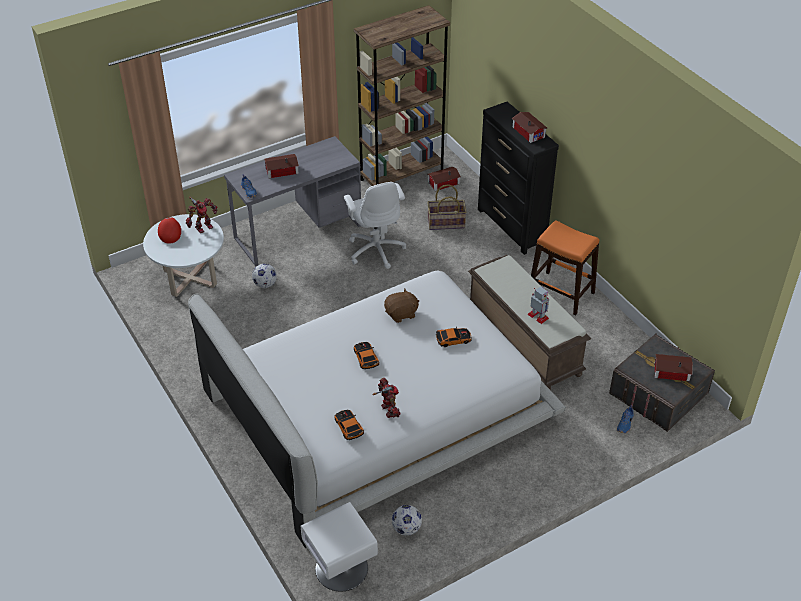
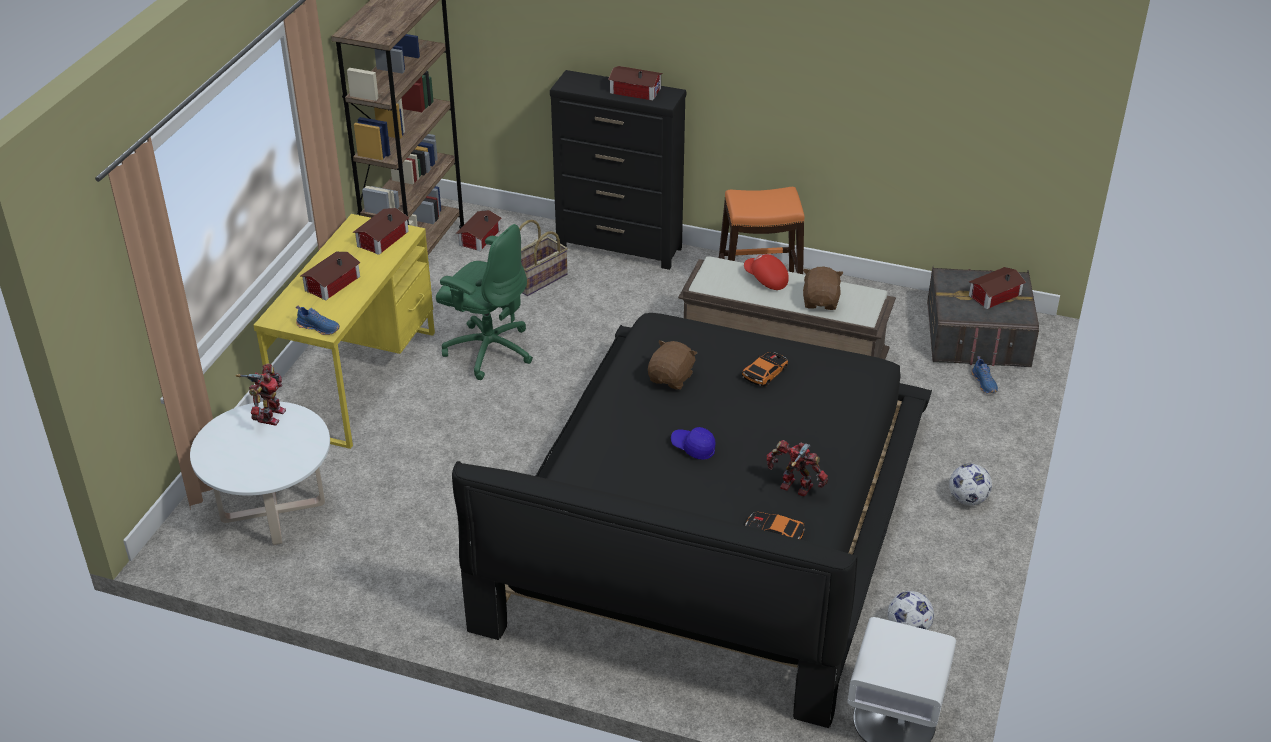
camera: 40 degrees left, 5 degrees down
red cap [158,217,181,244] -> red cap moved to [744,254,789,290]
white bed [188,270,566,549] -> black bed [452,313,932,728]
grey desk [224,136,361,266] -> yellow desk [253,214,435,449]
football [252,264,277,288] -> football moved to [949,464,992,505]
white office chair [344,182,406,269] -> green office chair [436,224,533,380]
toy car [354,342,379,369] -> blue cap [671,427,715,460]
toy robot [527,286,549,324] -> brown plush toy [803,267,843,310]
none -> toy house [353,208,409,255]

